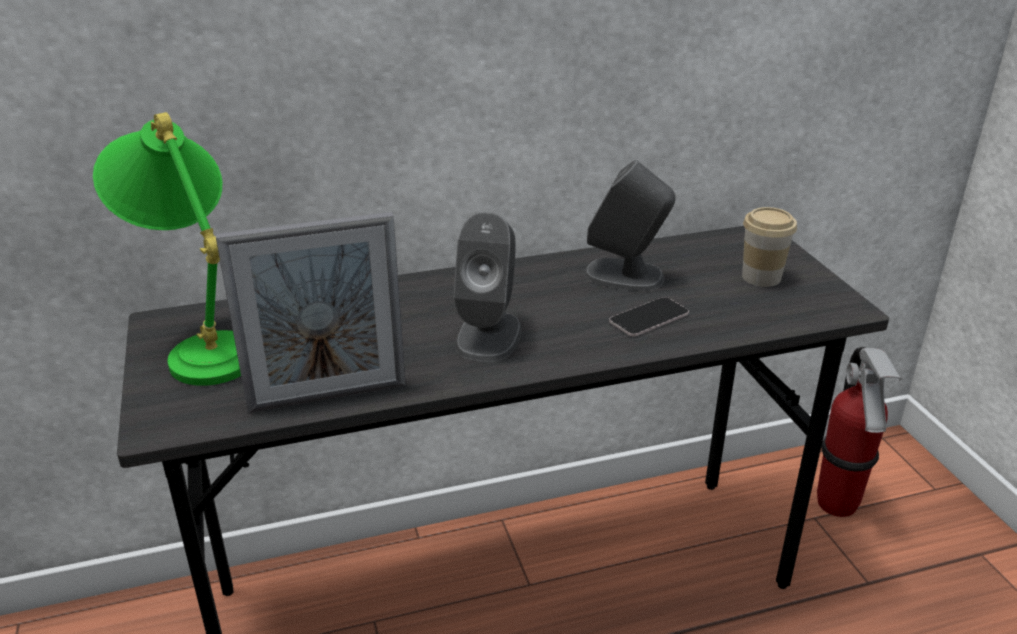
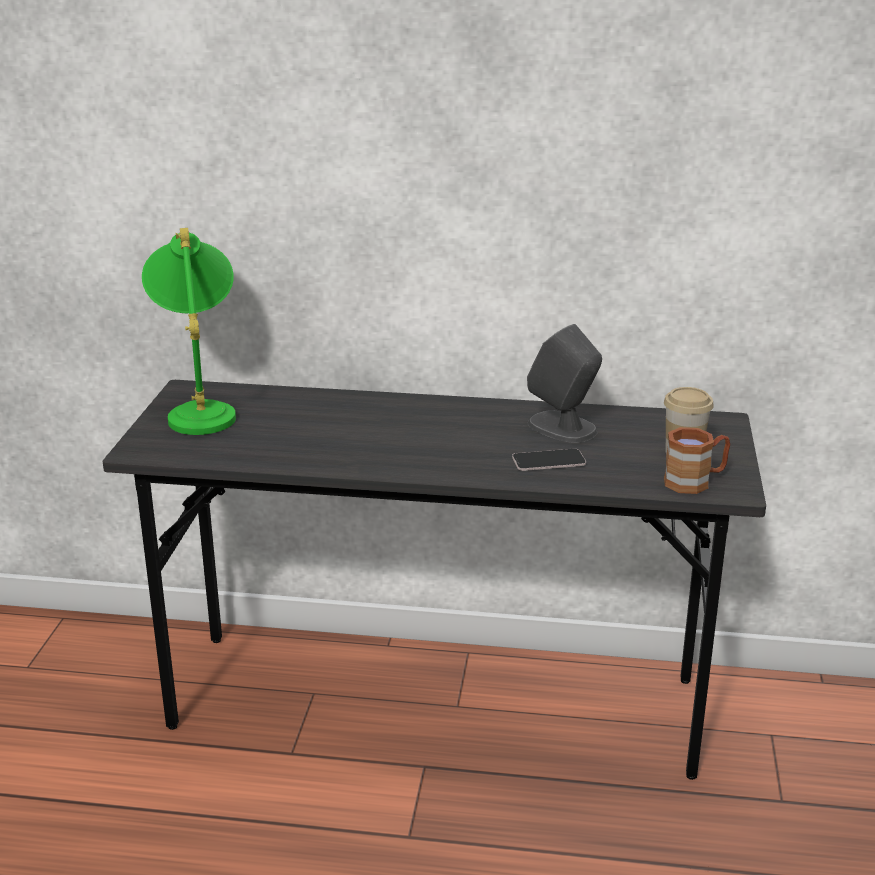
camera: 25 degrees right, 5 degrees down
picture frame [216,212,406,413] -> none
grey speaker [453,212,521,362] -> none
fire extinguisher [817,347,902,517] -> none
none -> brown mug [664,427,730,494]

